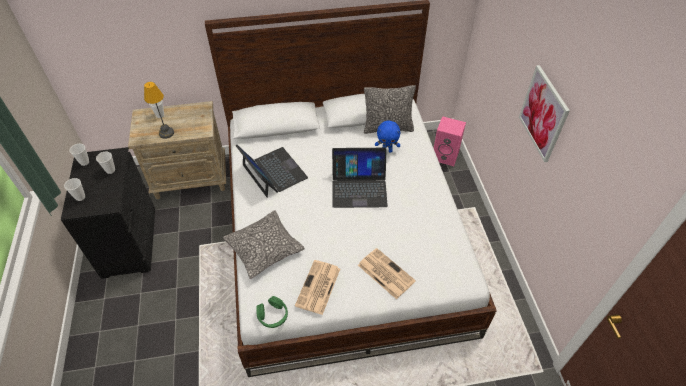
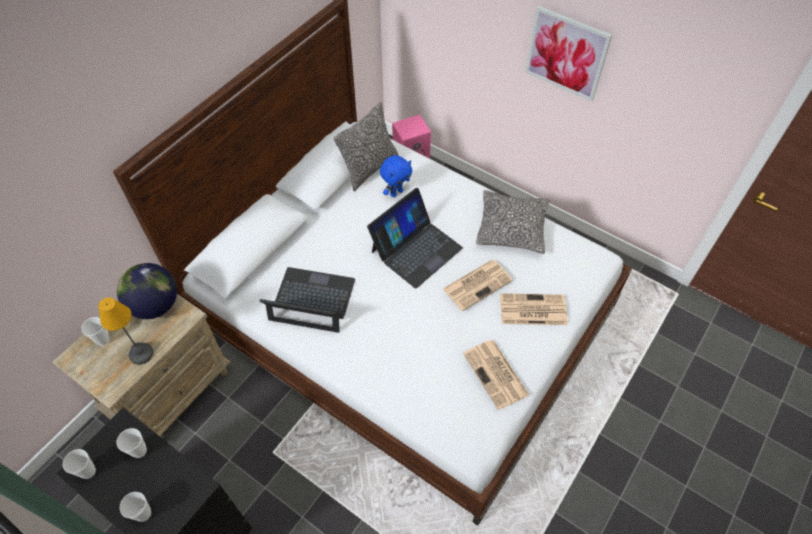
camera: 45 degrees left, 5 degrees up
pillow [223,210,305,279] -> pillow moved to [476,190,549,254]
green headphones [256,296,288,328] -> none
none -> globe [117,263,177,319]
none -> newspaper [443,260,513,311]

